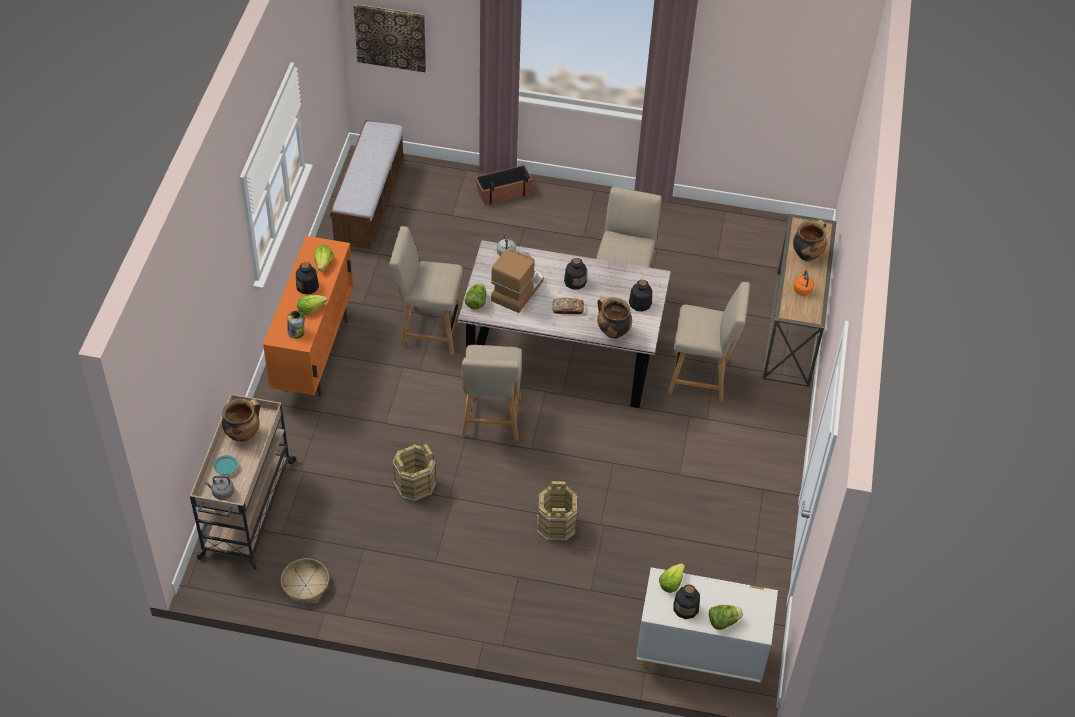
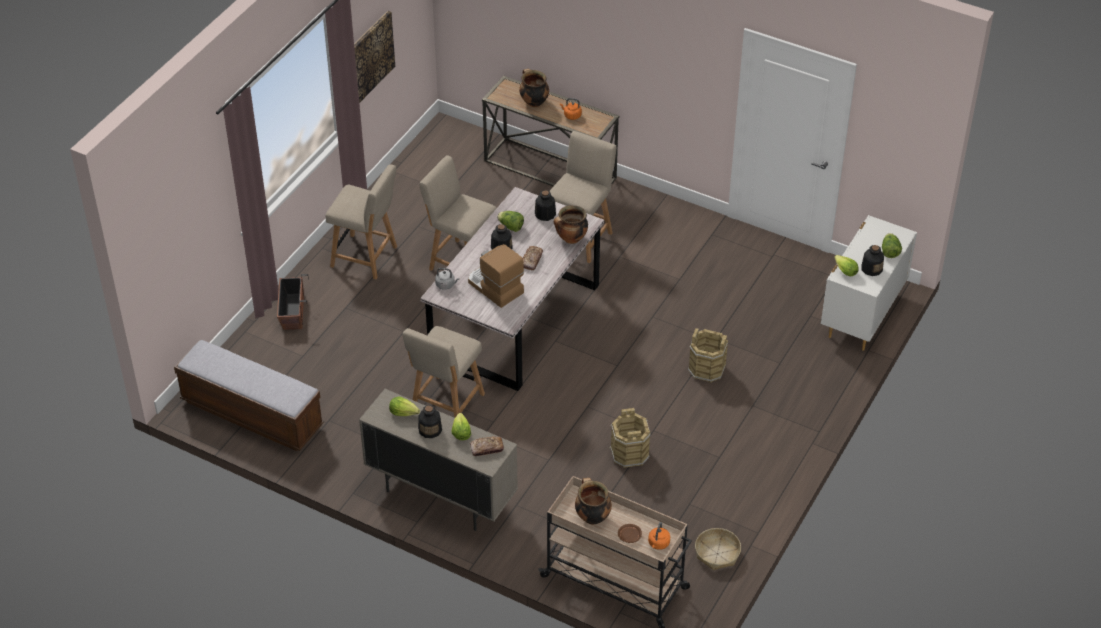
camera: 70 degrees left, 5 degrees down
grey kettle [205,476,234,500] -> orange kettle [648,522,670,550]
turquoise plate [214,455,238,475] -> brown plate [618,524,642,543]
orange cabinet [263,236,353,397] -> beige cabinet [359,389,518,531]
jar [287,311,305,339] -> bread [470,436,504,456]
picture [354,4,426,72] -> picture moved to [354,11,395,103]
beige chair [461,345,522,441] -> beige chair moved to [326,164,397,279]
lettuce [465,283,486,310] -> lettuce moved to [497,211,524,232]

